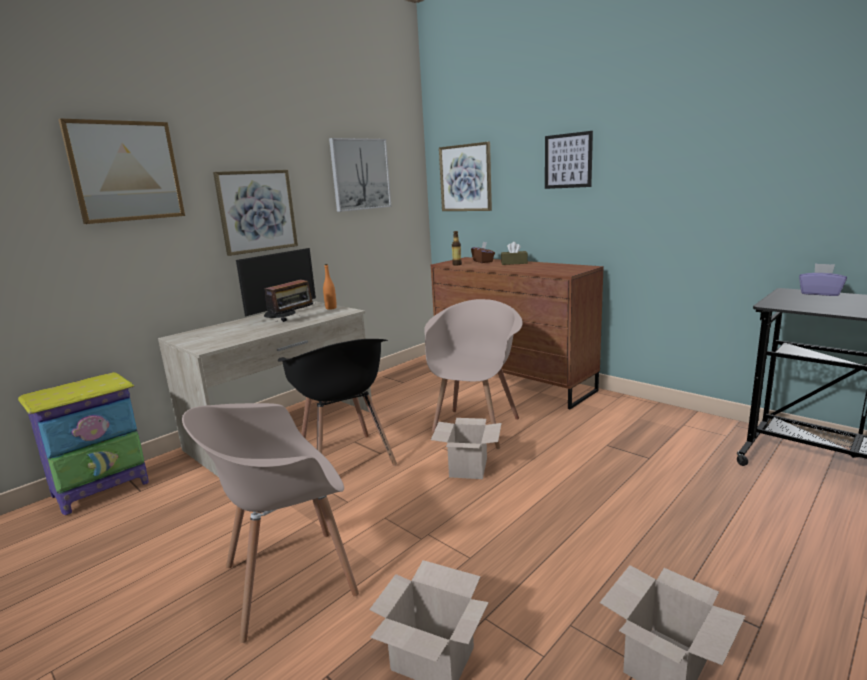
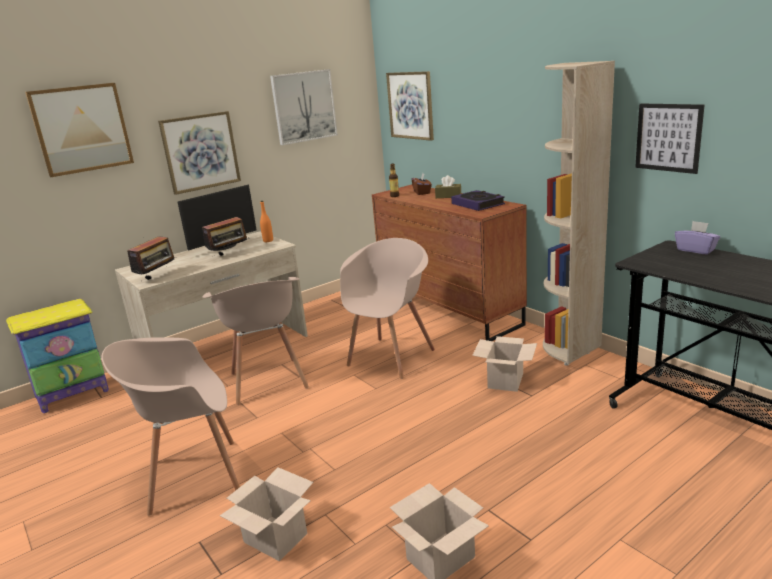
camera: 10 degrees right, 5 degrees up
black chair [278,339,397,466] -> beige chair [203,277,309,405]
cardboard box [431,418,502,479] -> cardboard box moved to [472,336,537,392]
picture [545,131,593,189] -> picture moved to [635,103,704,174]
none -> radio [127,236,175,280]
none -> book [451,190,505,211]
none -> beige bookcase [543,61,615,365]

